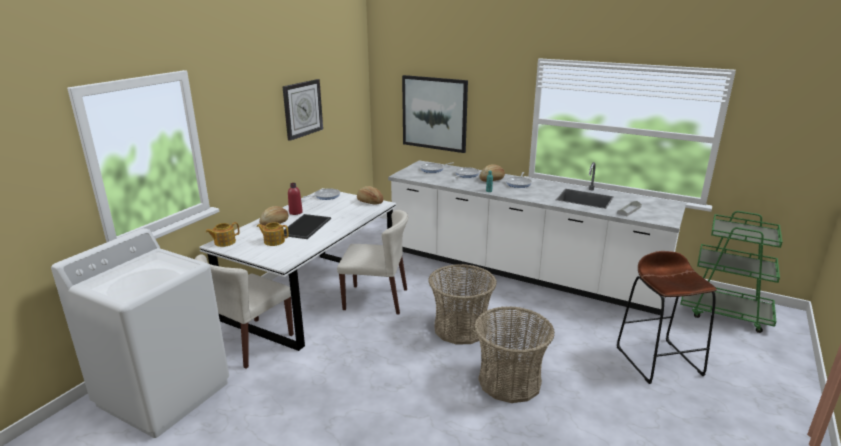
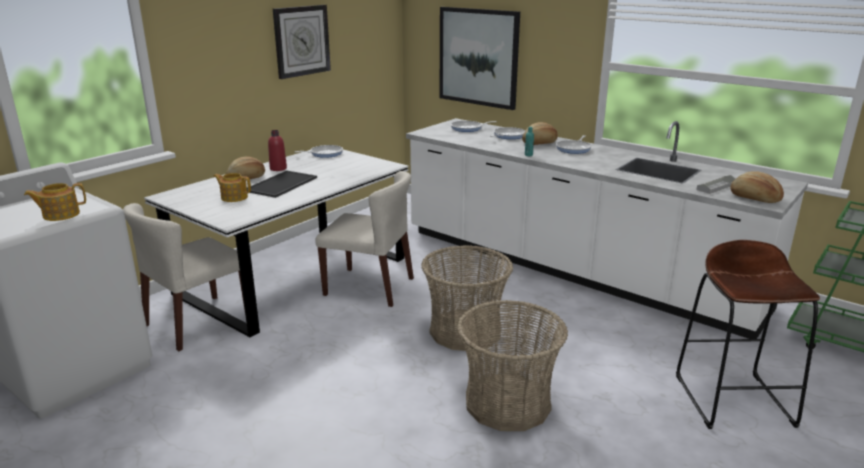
camera: 10 degrees right, 0 degrees up
teapot [206,222,240,247] -> teapot moved to [24,183,86,221]
bread [357,186,383,205] -> bread moved to [730,171,784,203]

